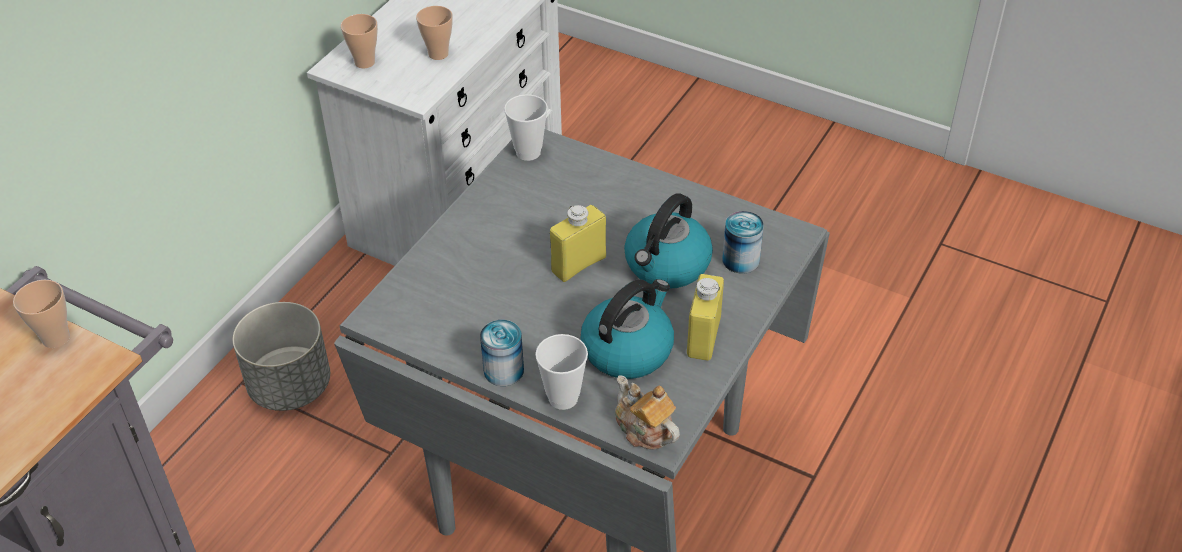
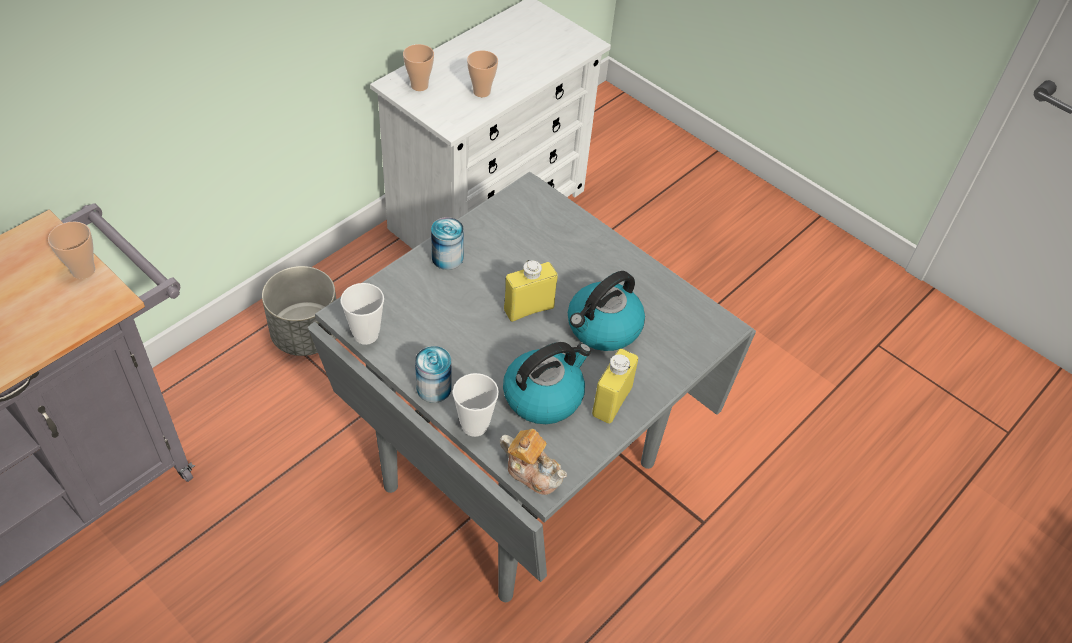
camera: 10 degrees right, 5 degrees up
cup [504,94,548,161] -> cup moved to [341,283,384,345]
teapot [615,376,680,450] -> teapot turned 150 degrees clockwise [500,429,567,495]
can [722,211,764,274] -> can moved to [431,217,464,270]

